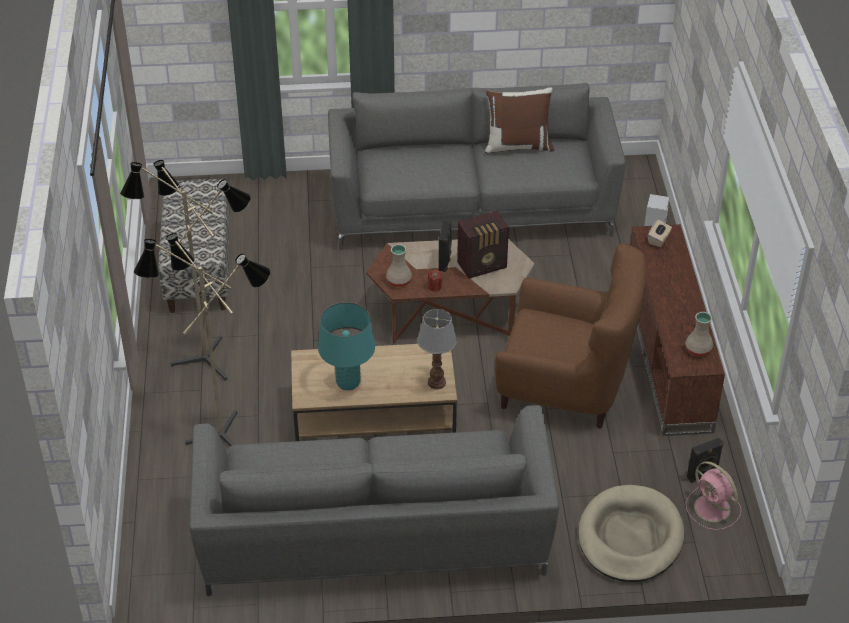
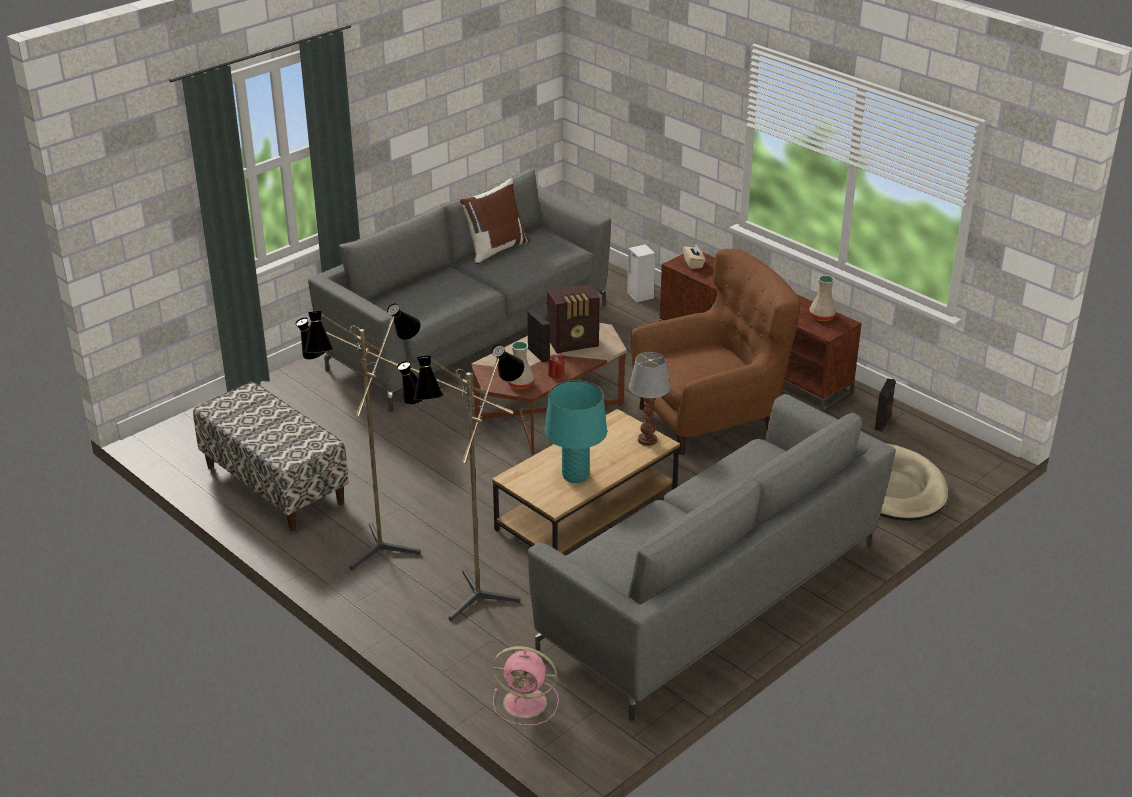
camera: 40 degrees left, 10 degrees down
radio [457,211,509,279] -> radio turned 45 degrees clockwise [547,284,599,354]
pink fan [686,461,741,530] -> pink fan moved to [492,646,559,726]

